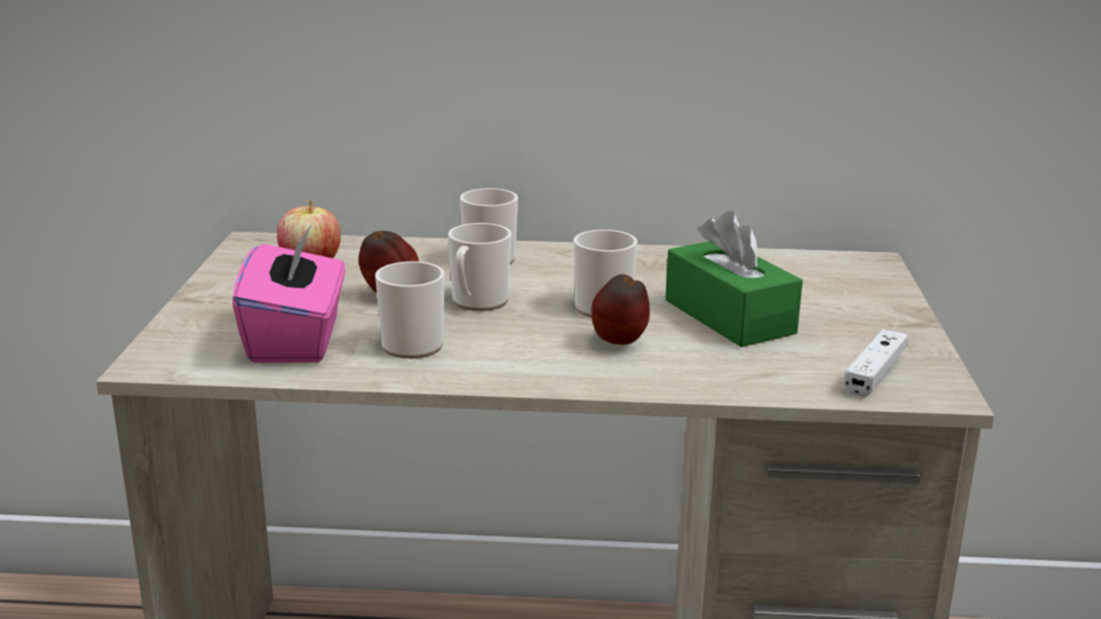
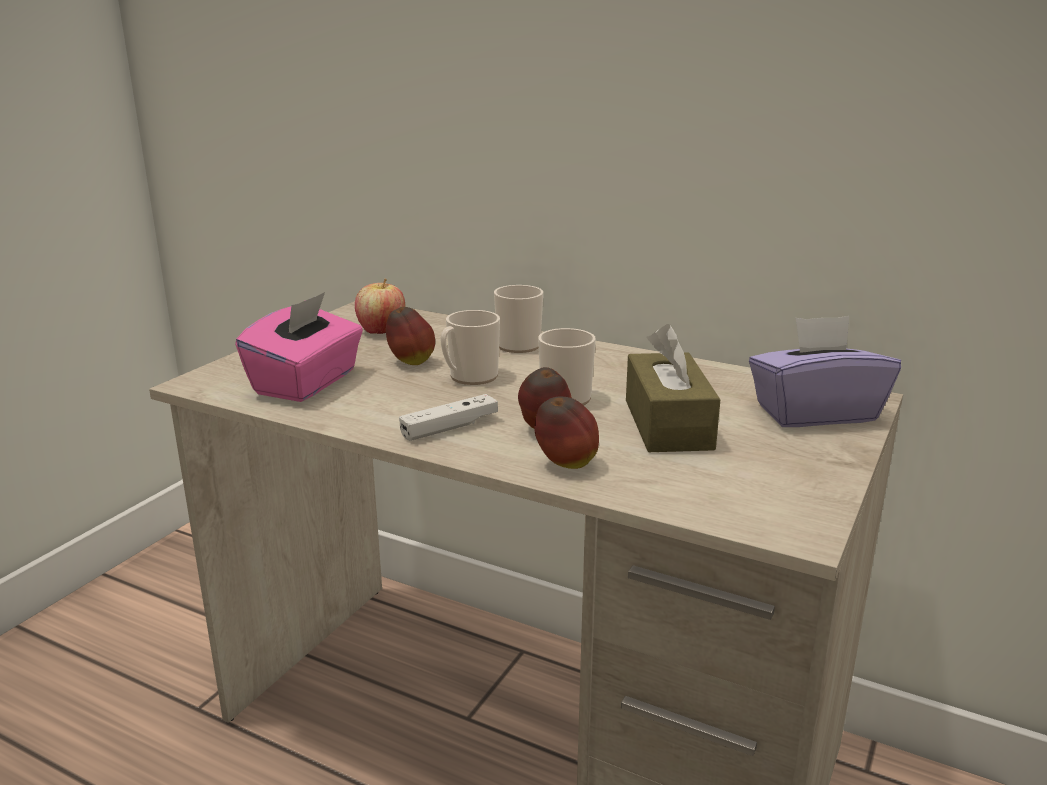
camera: 25 degrees right, 0 degrees up
mug [375,261,445,359] -> none
green tissue box [665,211,803,347] -> brown tissue box [626,324,721,452]
white game controller [844,329,908,397] -> white game controller moved to [399,394,498,441]
none -> apple [534,397,599,469]
none -> purple tissue box [749,316,901,427]

